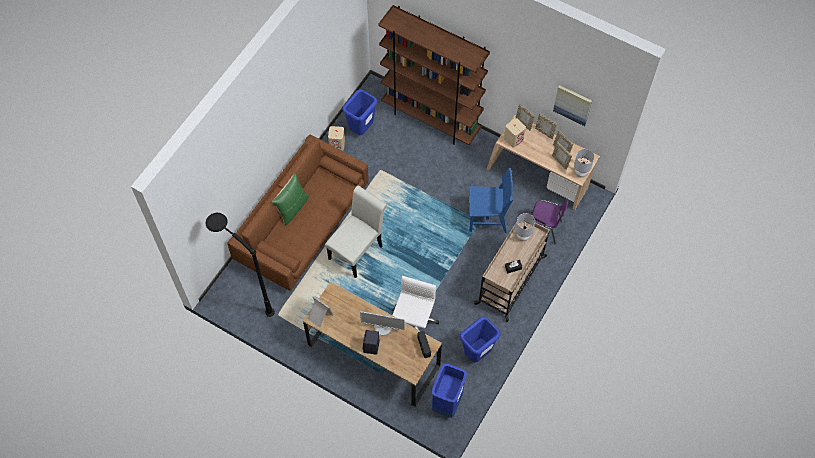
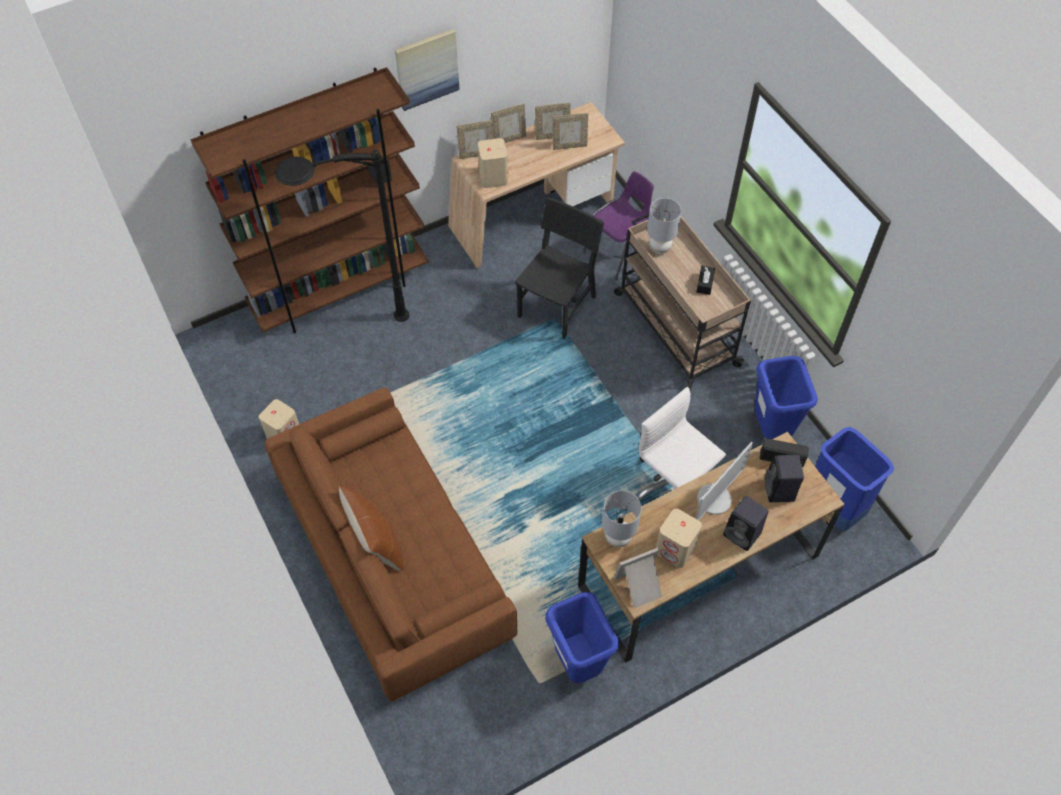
camera: 60 degrees left, 5 degrees down
black floor lamp [205,213,275,317] -> black floor lamp moved to [275,150,410,322]
green pillow [271,173,309,226] -> brown pillow [339,486,404,571]
white chair [325,186,387,278] -> none
blue trash can [342,89,378,135] -> blue trash can moved to [545,592,620,683]
blue chair [469,168,513,233] -> black chair [514,197,604,339]
picture [553,85,592,126] -> picture moved to [395,29,460,111]
grey table lamp [574,149,594,177] -> grey table lamp moved to [602,491,642,547]
none -> beige speaker [656,509,702,568]
none -> black speaker [765,455,804,502]

